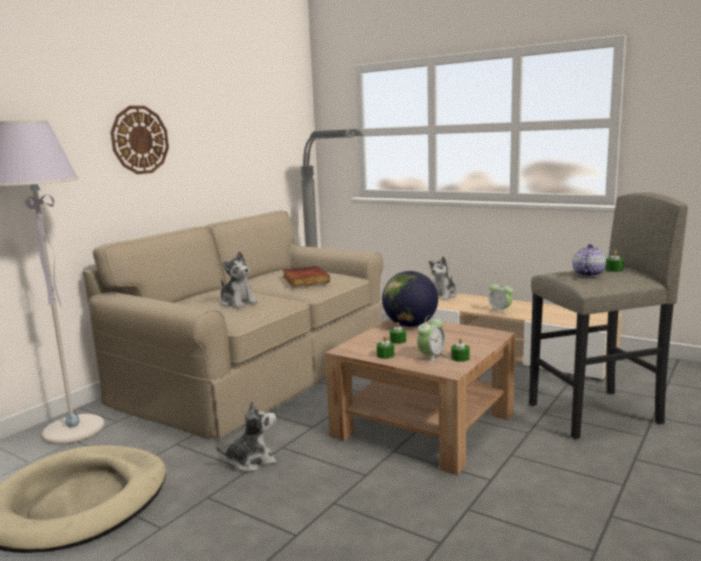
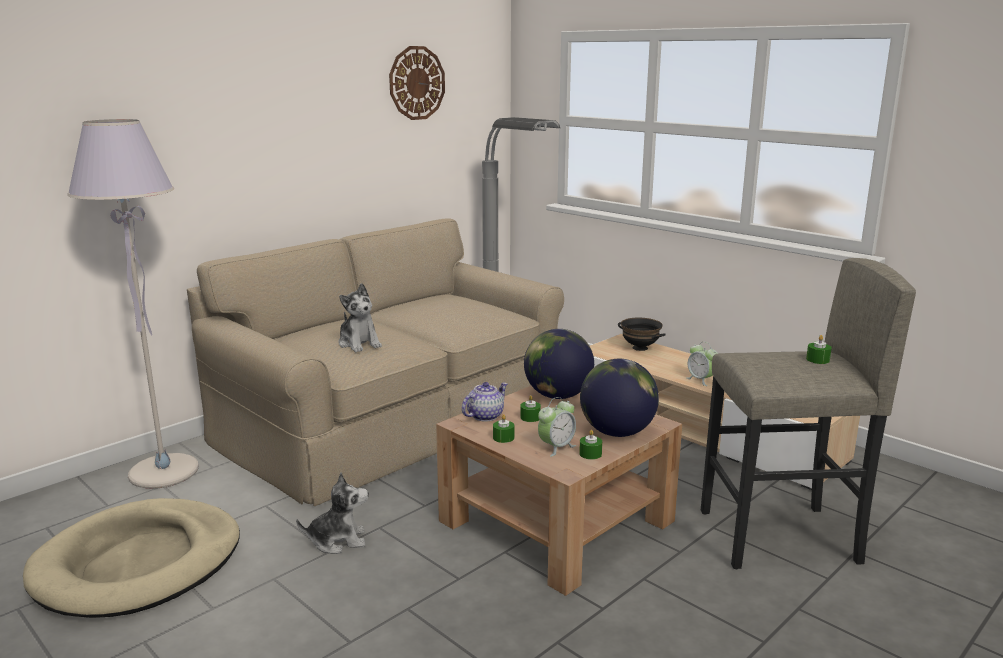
camera: 10 degrees right, 5 degrees up
wall clock [111,106,169,174] -> wall clock moved to [389,46,445,120]
book [283,266,330,287] -> none
plush toy [429,256,457,301] -> black bowl [618,318,666,351]
teapot [572,244,606,277] -> teapot moved to [462,382,508,421]
none -> globe [580,359,659,437]

